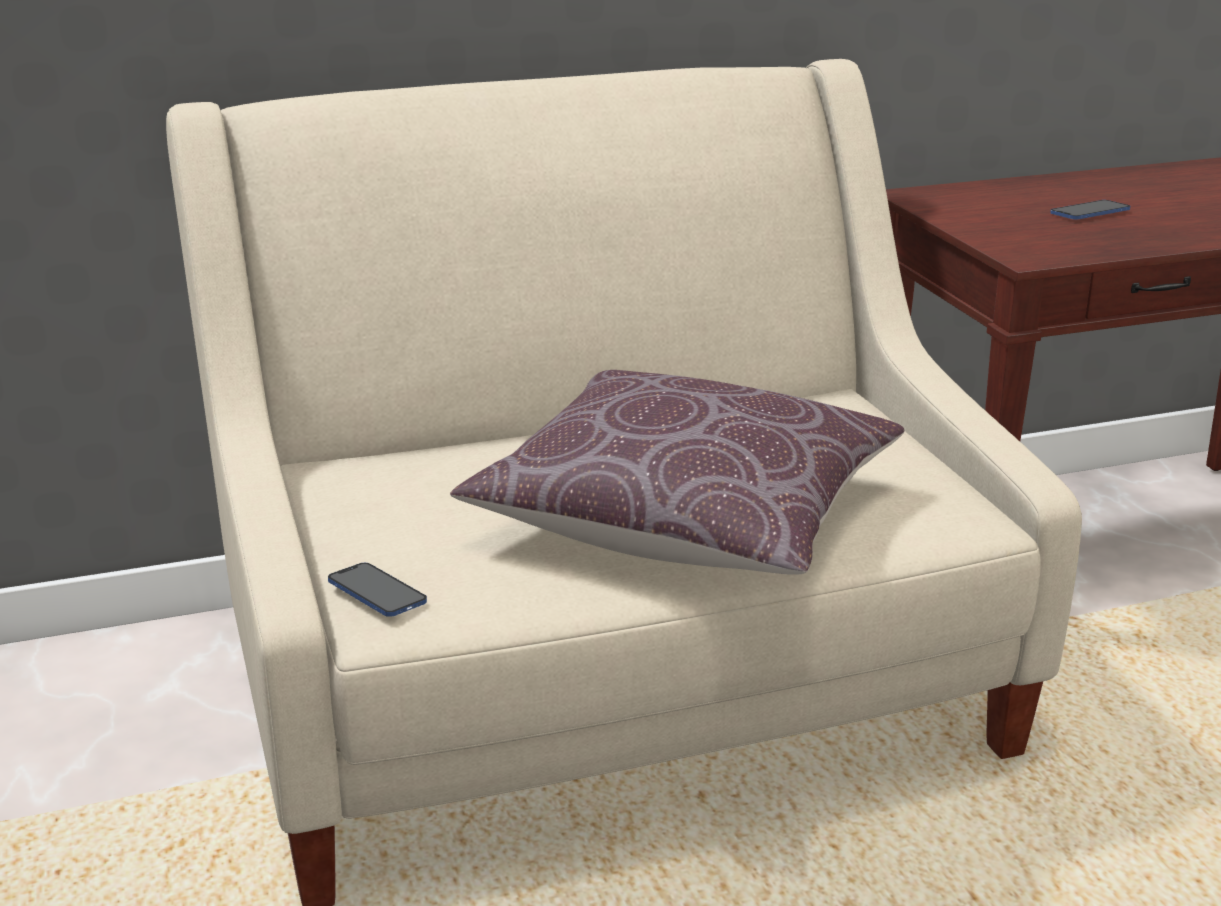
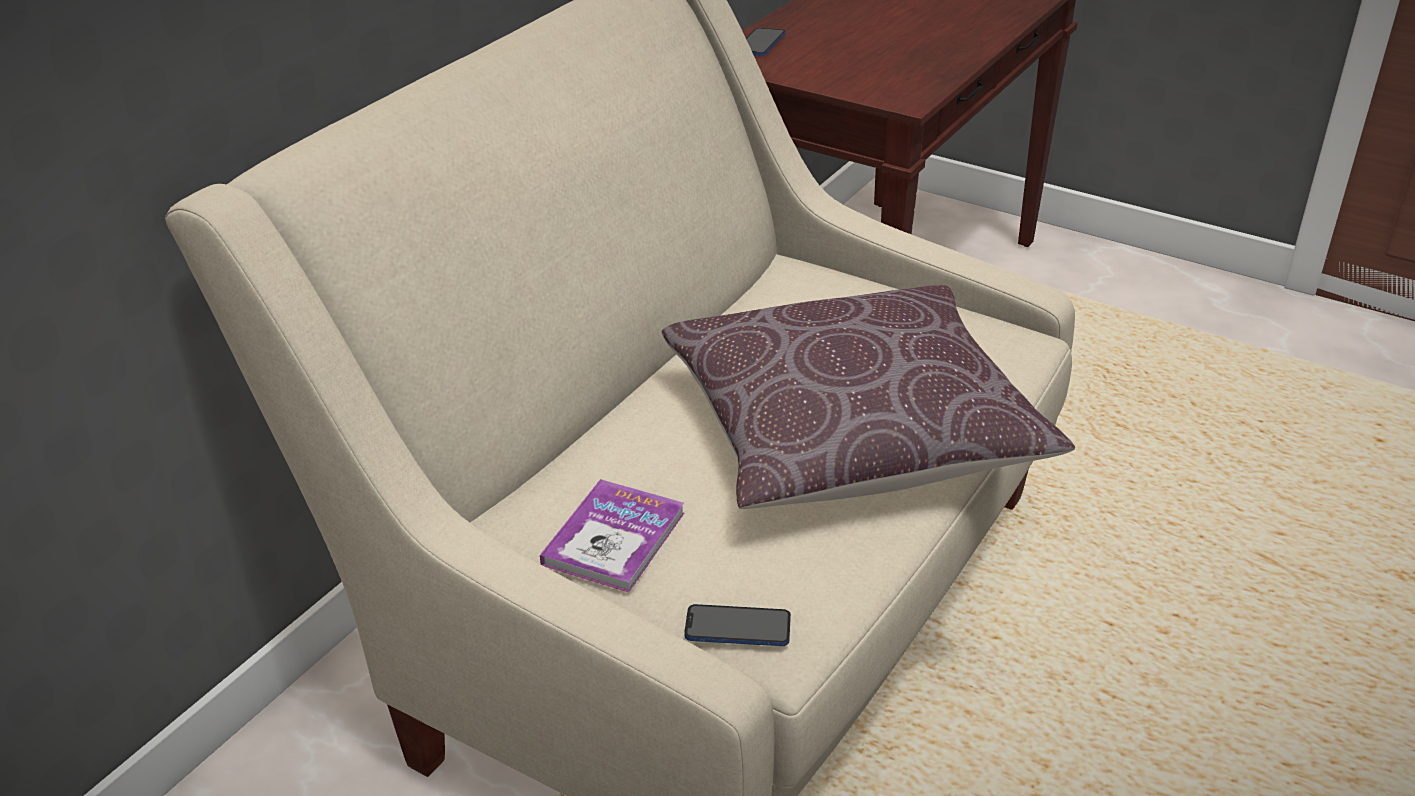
camera: 40 degrees left, 10 degrees up
phone [1050,200,1130,219] -> phone moved to [746,28,786,56]
none -> book [540,479,684,593]

